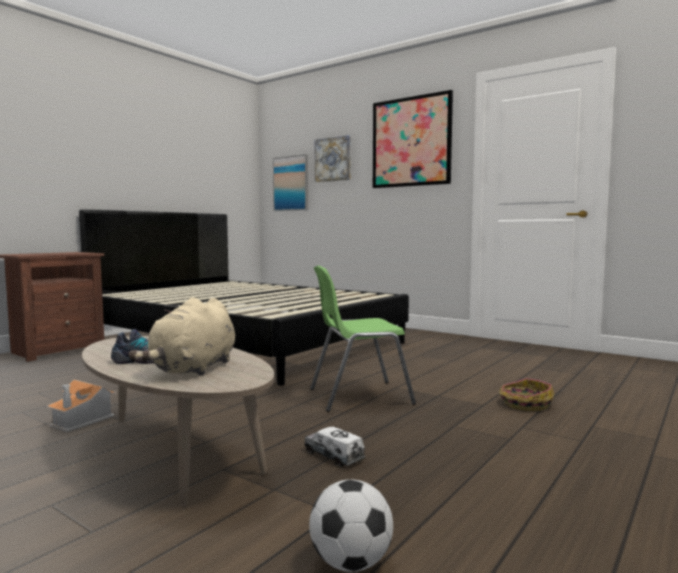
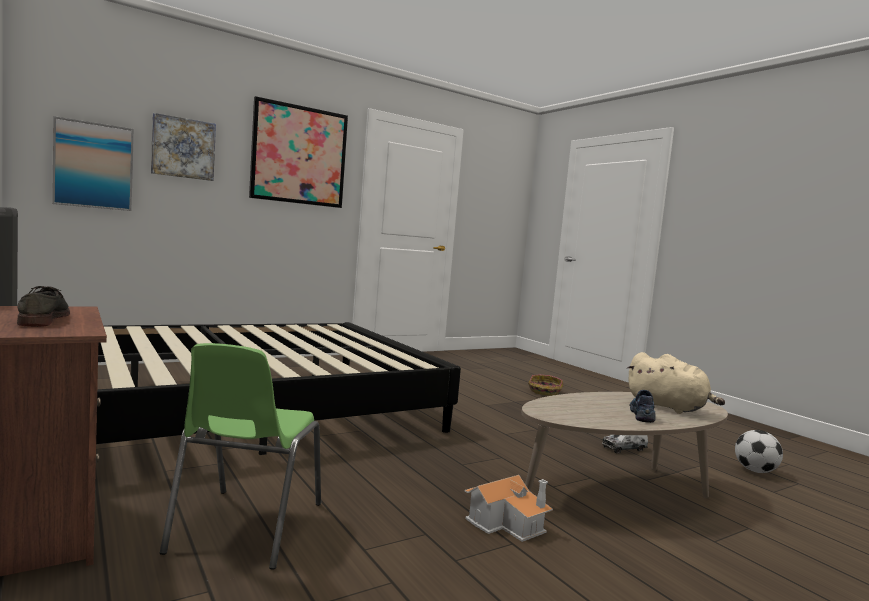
camera: 70 degrees left, 0 degrees up
green chair [310,266,416,412] -> green chair moved to [160,343,321,570]
none -> grey shoe [17,286,70,327]

